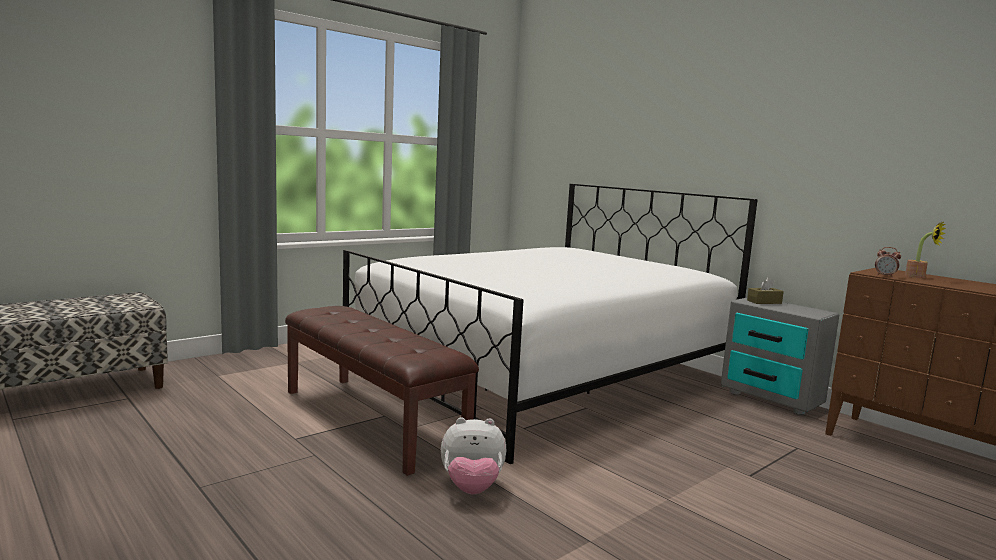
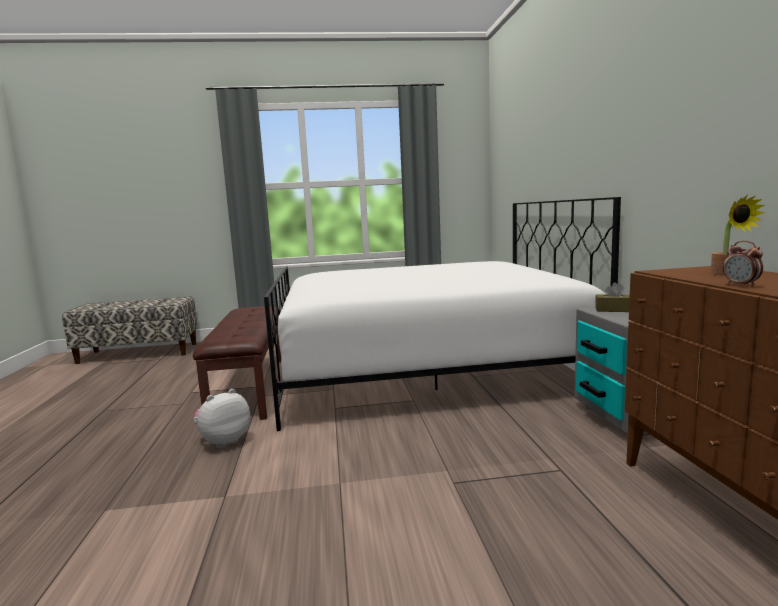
camera: 35 degrees right, 0 degrees up
plush toy [441,418,506,495] -> plush toy turned 105 degrees clockwise [194,389,250,448]
alarm clock [875,247,901,276] -> alarm clock moved to [723,241,763,287]

